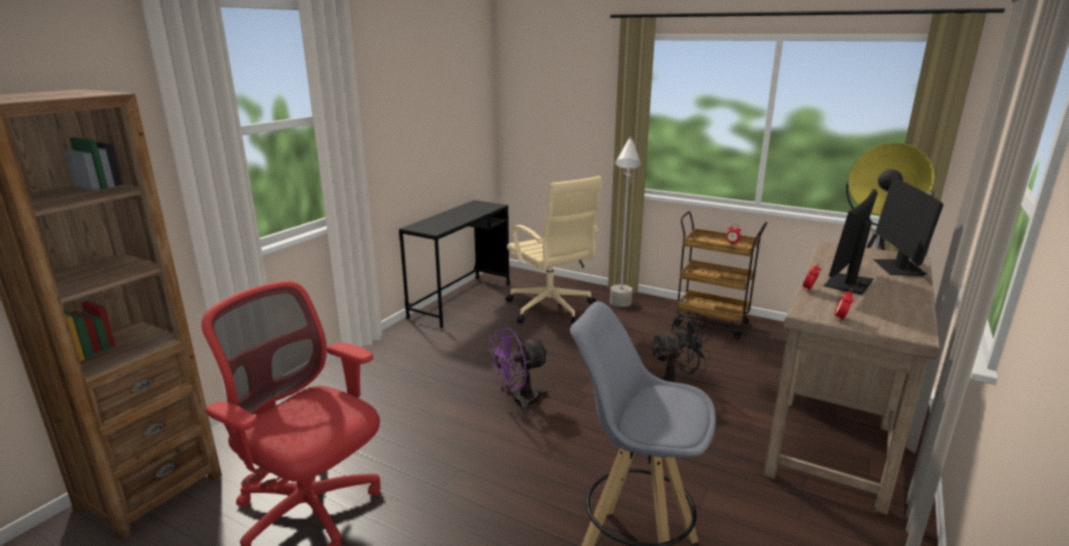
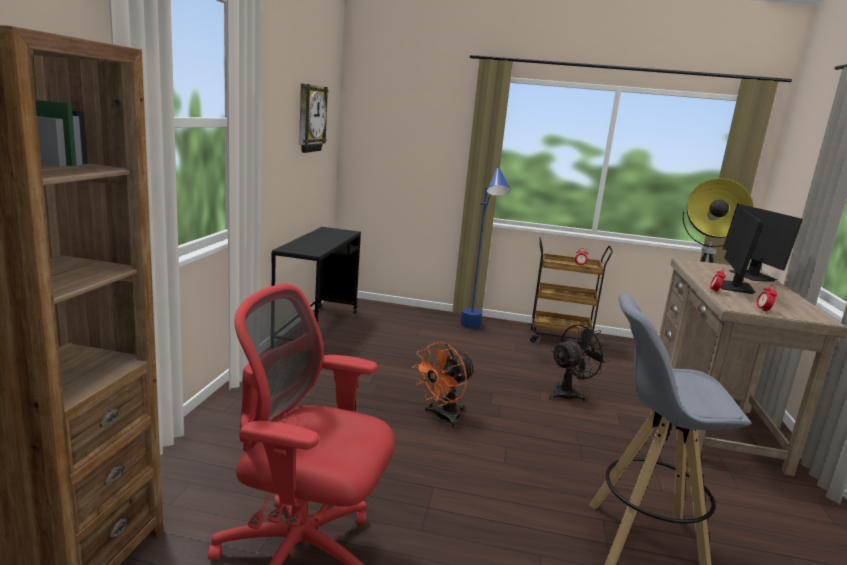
camera: 20 degrees left, 5 degrees down
purple fan [488,328,549,413] -> orange fan [412,342,476,428]
beige office chair [506,176,602,324] -> none
grey floor lamp [610,136,641,307] -> blue floor lamp [460,166,511,329]
none -> wall clock [299,83,329,153]

